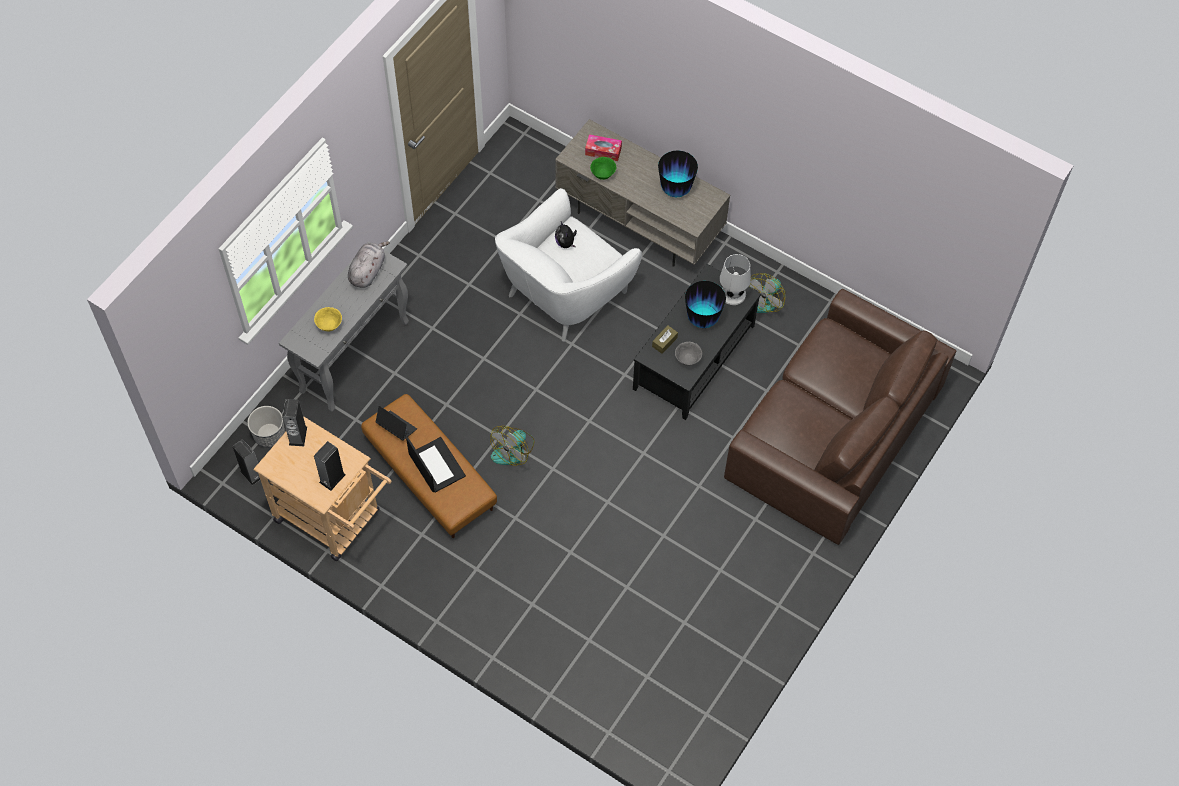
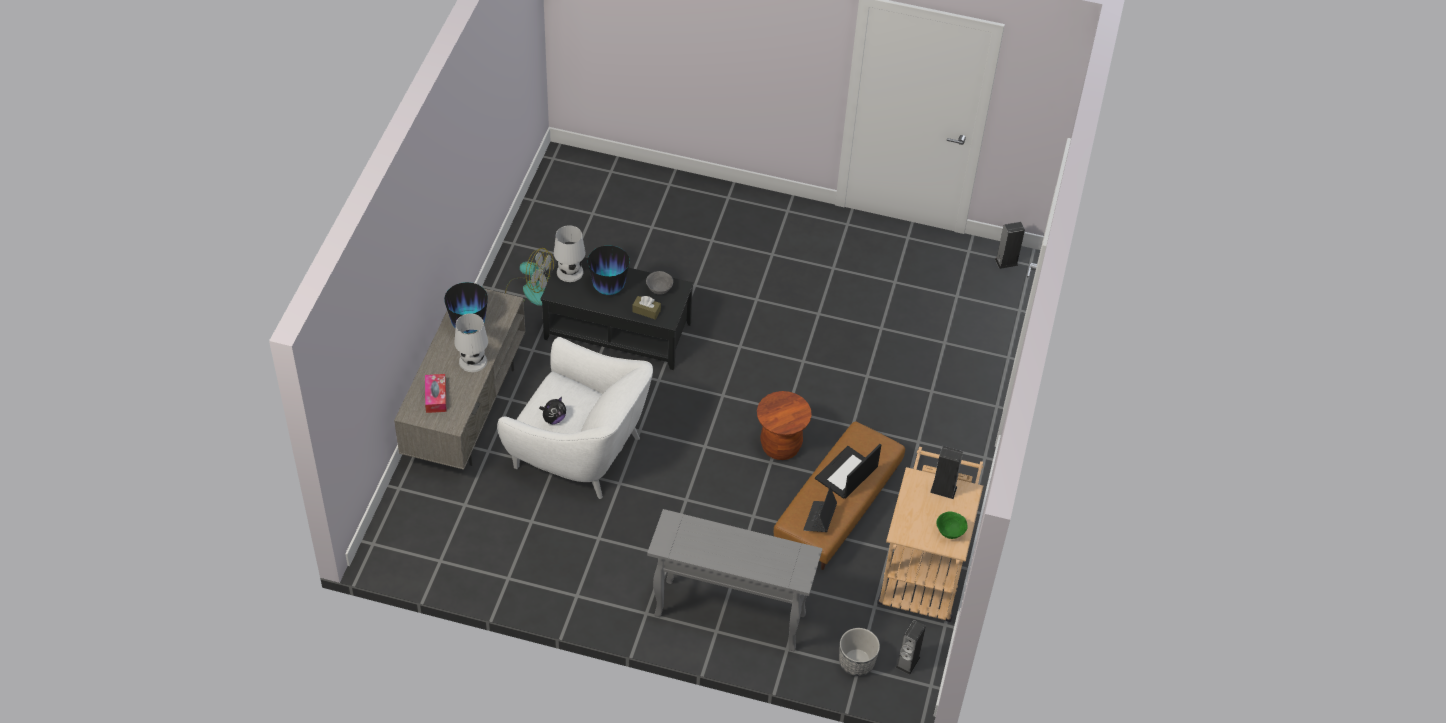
camera: 110 degrees left, 10 degrees down
speaker [282,399,307,446] -> speaker moved to [995,222,1025,269]
yellow bowl [314,307,342,331] -> none
grey plush toy [348,241,390,288] -> none
fan [490,426,534,466] -> brown stool [757,391,812,460]
green bowl [590,157,616,180] -> green bowl moved to [936,511,968,539]
brown sofa [724,289,956,545] -> none
none -> white table lamp [454,313,488,372]

